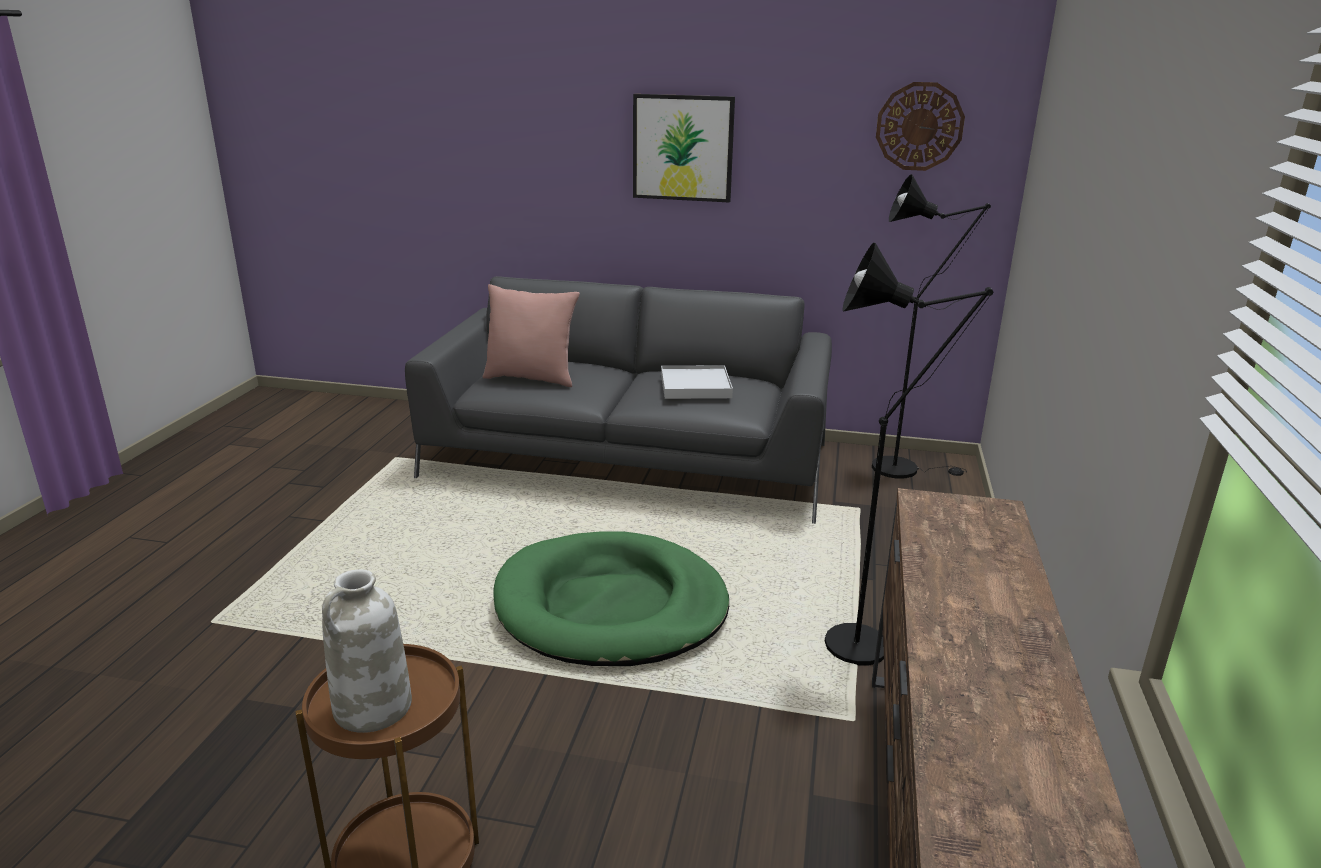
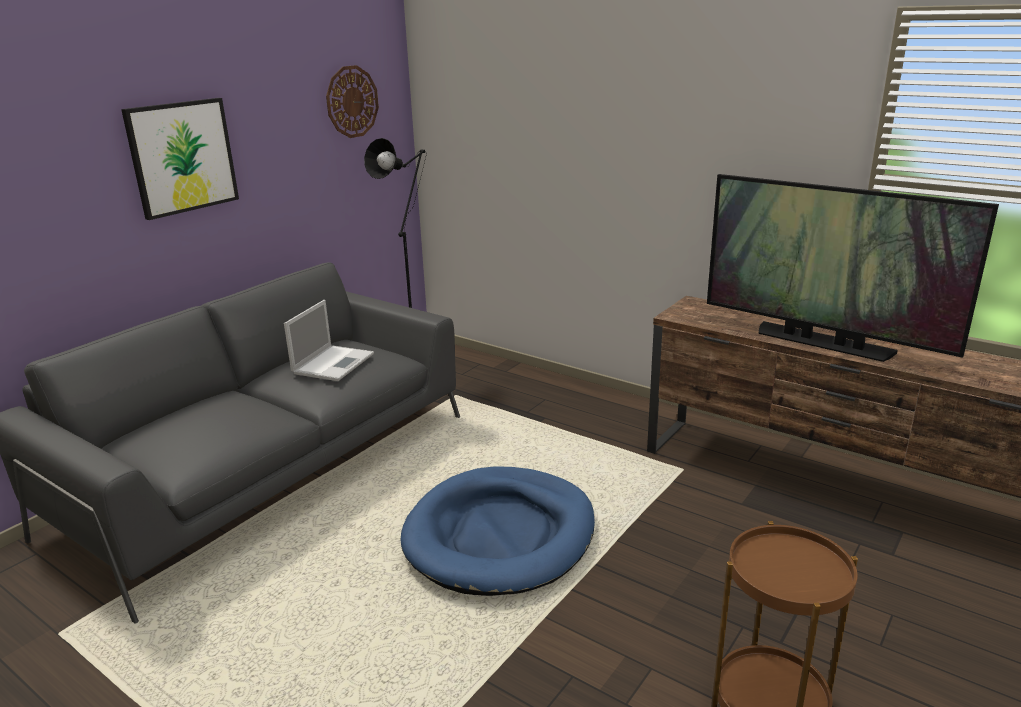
camera: 65 degrees left, 0 degrees up
white vase [322,569,412,733] -> none
pink pillow [483,284,580,387] -> none
green dog bed [493,531,729,666] -> blue dog bed [400,466,595,596]
white tray [661,365,733,399] -> laptop [284,300,374,381]
black floor lamp [825,243,993,665] -> none
none -> television [707,174,999,362]

